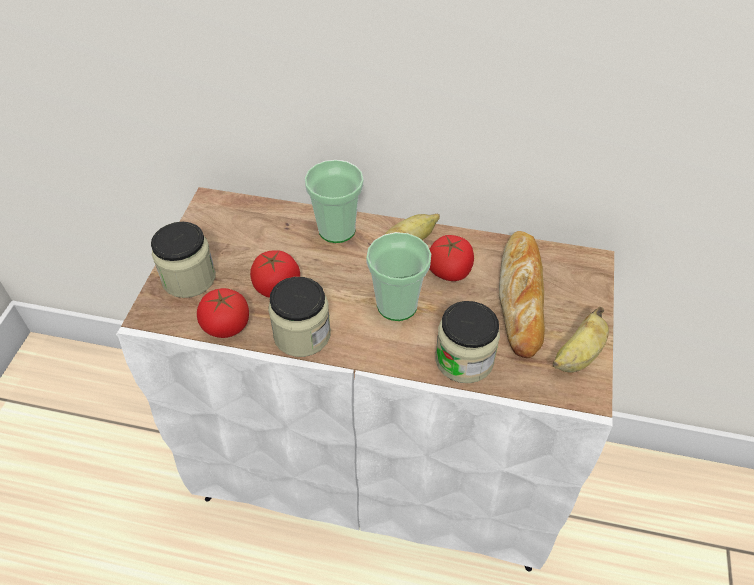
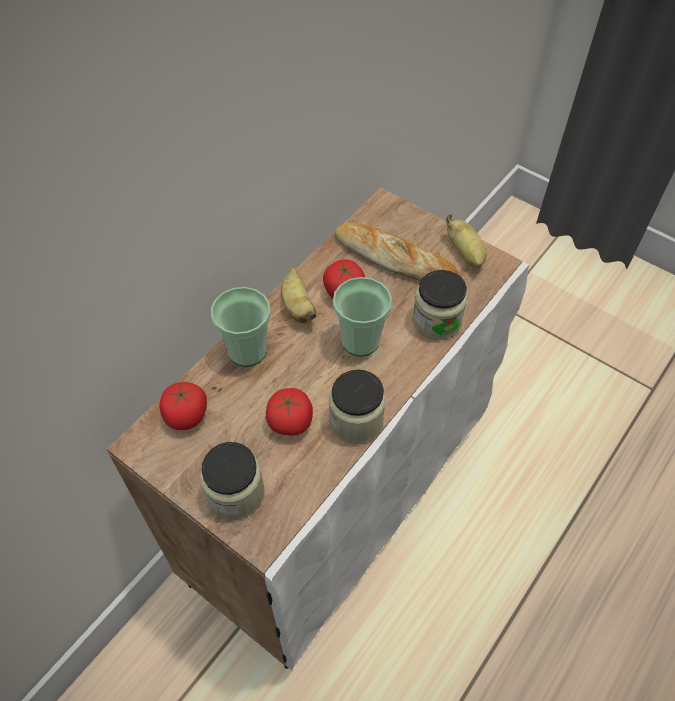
camera: 65 degrees left, 5 degrees up
tomato [197,288,249,338] -> tomato moved to [159,382,207,430]

